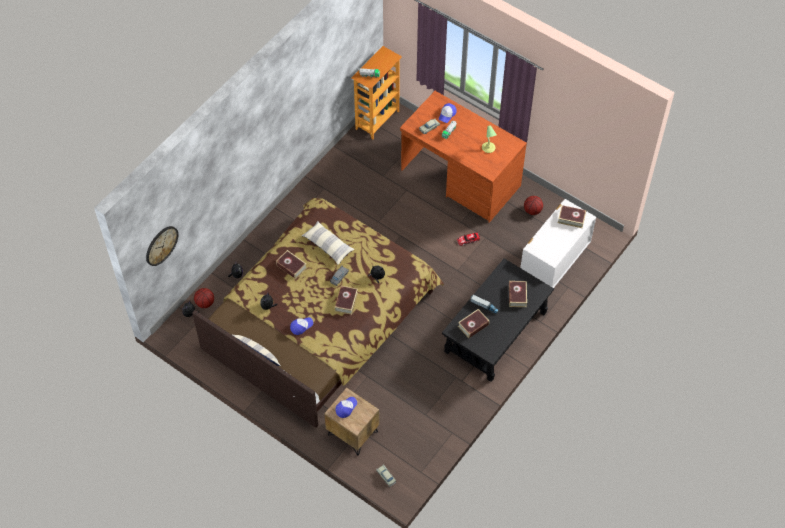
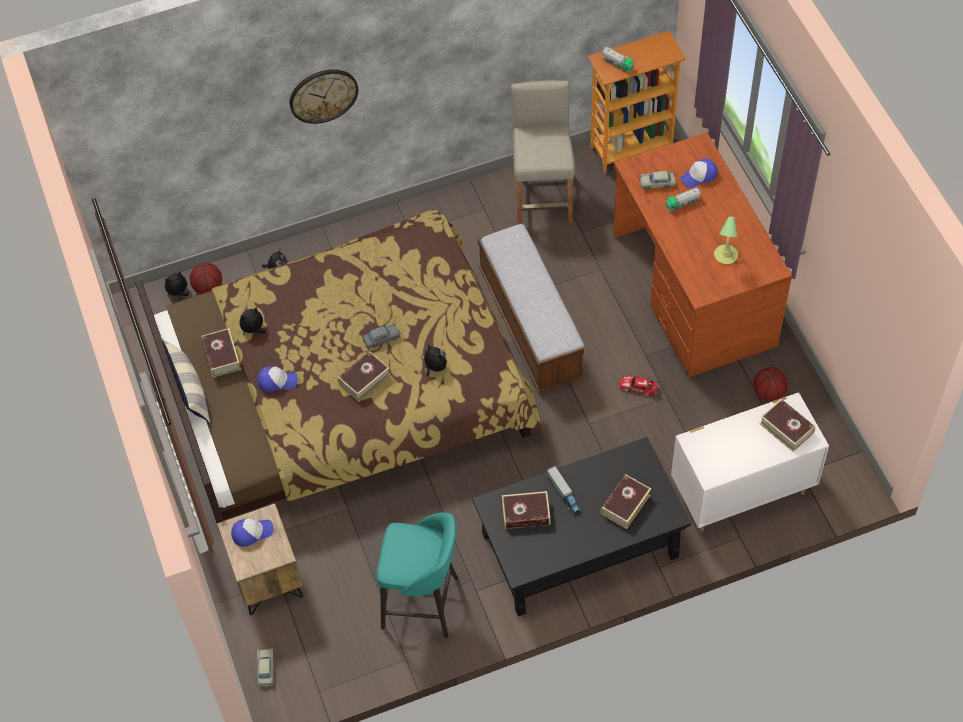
camera: 35 degrees right, 0 degrees up
wall clock [146,226,178,266] -> wall clock moved to [290,69,358,124]
book [276,250,306,279] -> book moved to [201,328,241,378]
pillow [302,221,355,264] -> none
none -> turquoise stool [377,512,459,638]
none -> bench [477,223,584,393]
none -> beige stool [510,80,575,224]

